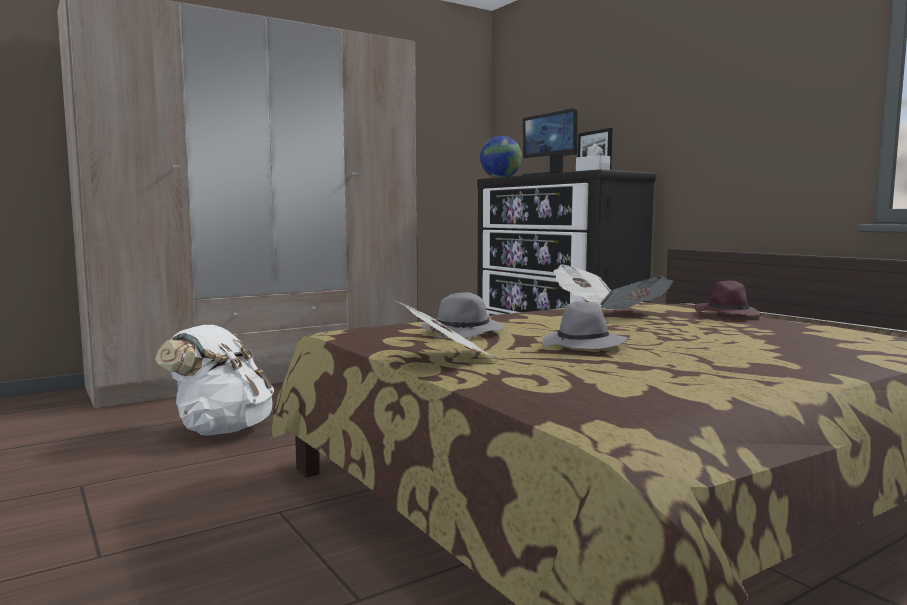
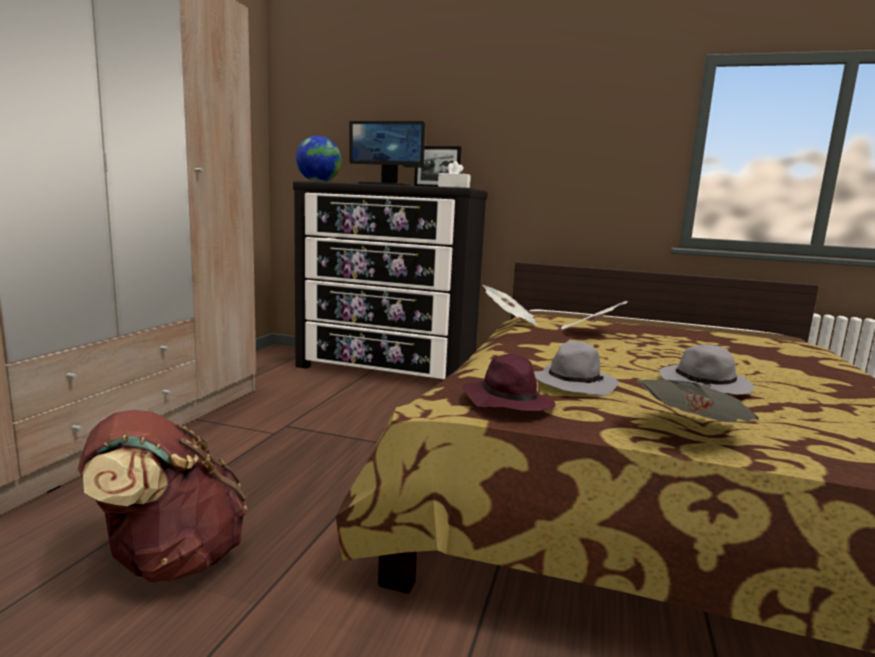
camera: 40 degrees left, 5 degrees up
white backpack [155,325,274,436] -> brown backpack [78,410,248,582]
purple hat [694,281,761,317] -> purple hat moved to [463,354,556,411]

